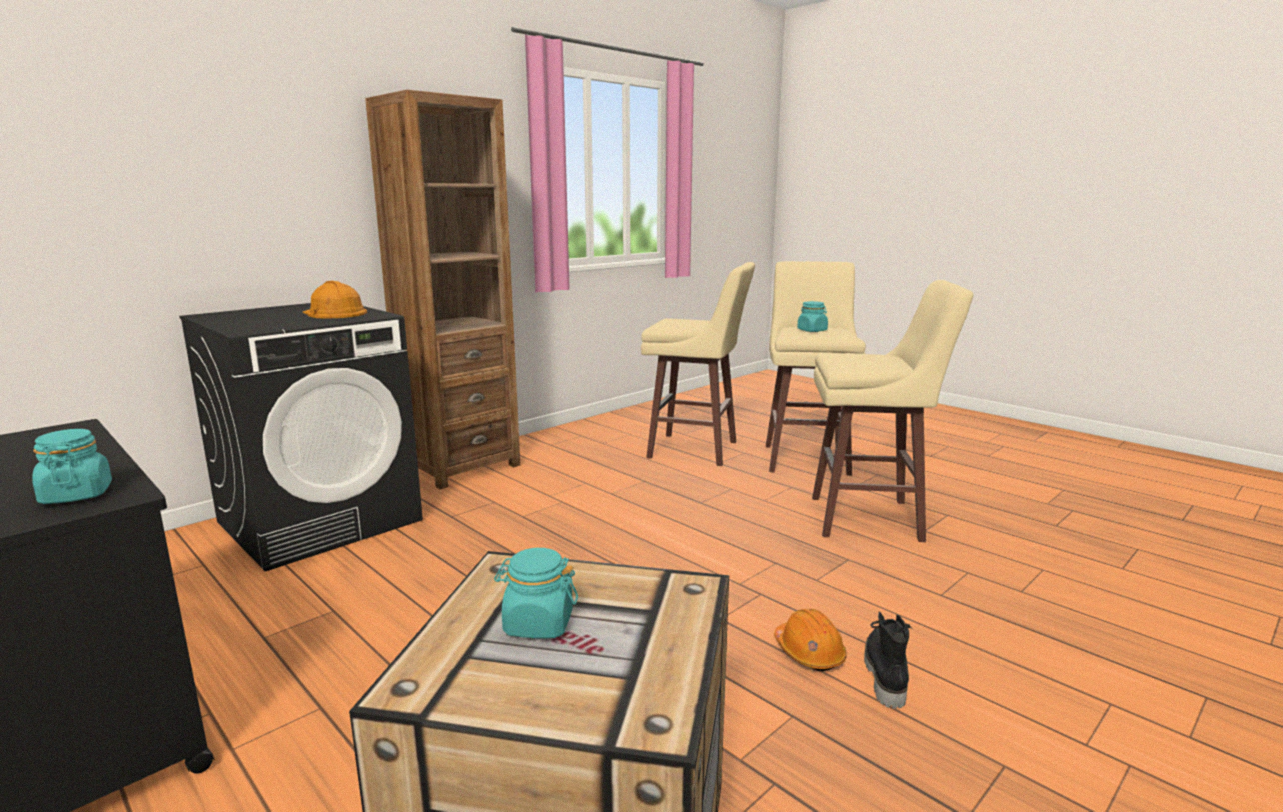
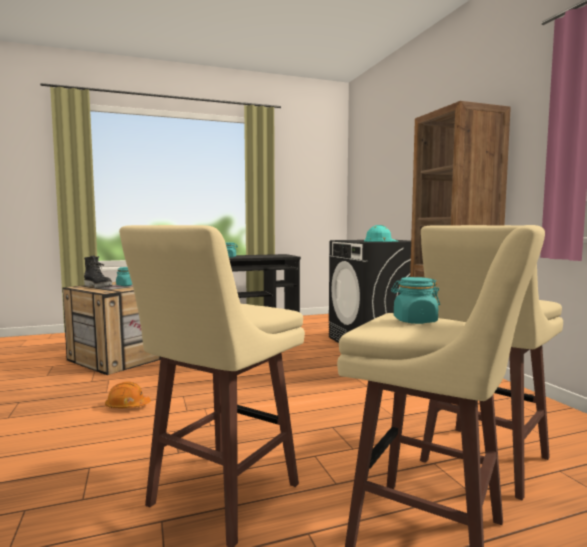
camera: 115 degrees right, 10 degrees down
orange hard hat [303,281,367,318] -> turquoise hard hat [364,225,397,242]
black boot [864,611,913,709] -> black boot moved to [84,256,112,288]

